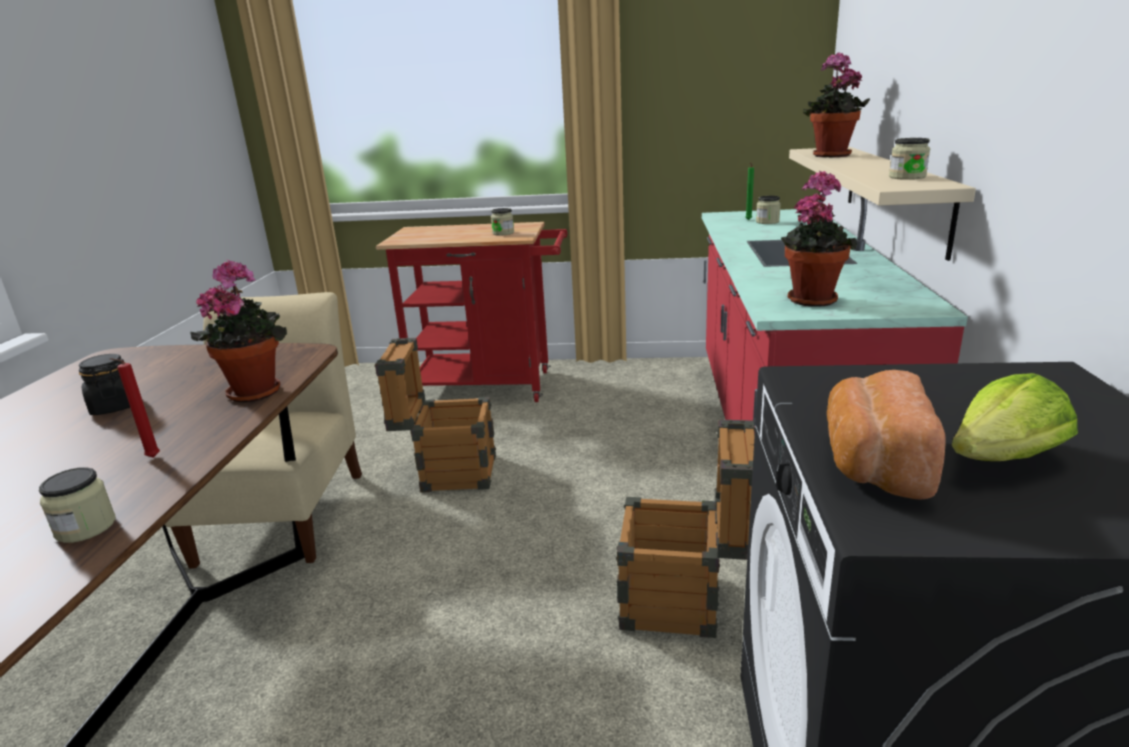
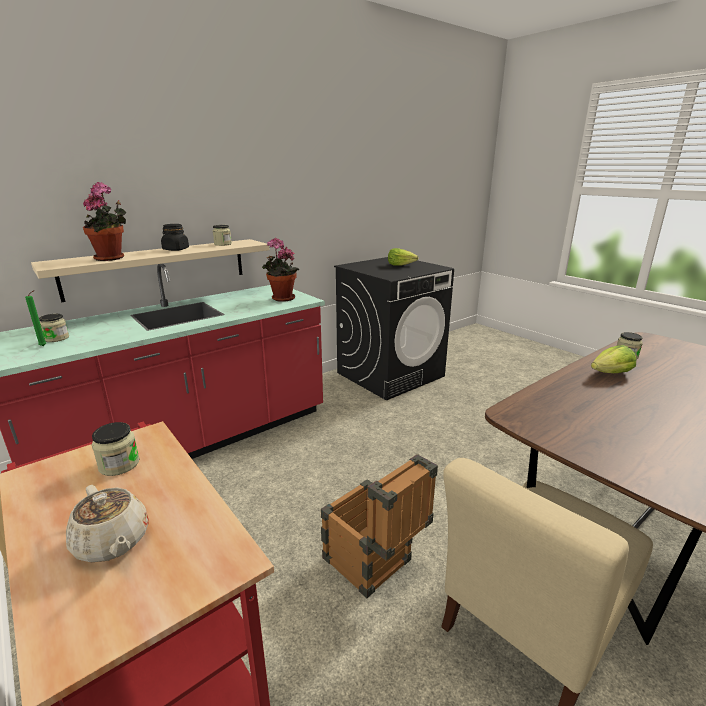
camera: 135 degrees left, 0 degrees up
black jar [79,354,130,415] -> black jar moved to [161,224,189,251]
red candle [110,358,160,458] -> lettuce [591,345,636,373]
potted plant [190,260,287,402] -> none
crate [616,419,755,638] -> none
bread [827,370,945,499] -> none
none -> beige teapot [66,485,149,562]

